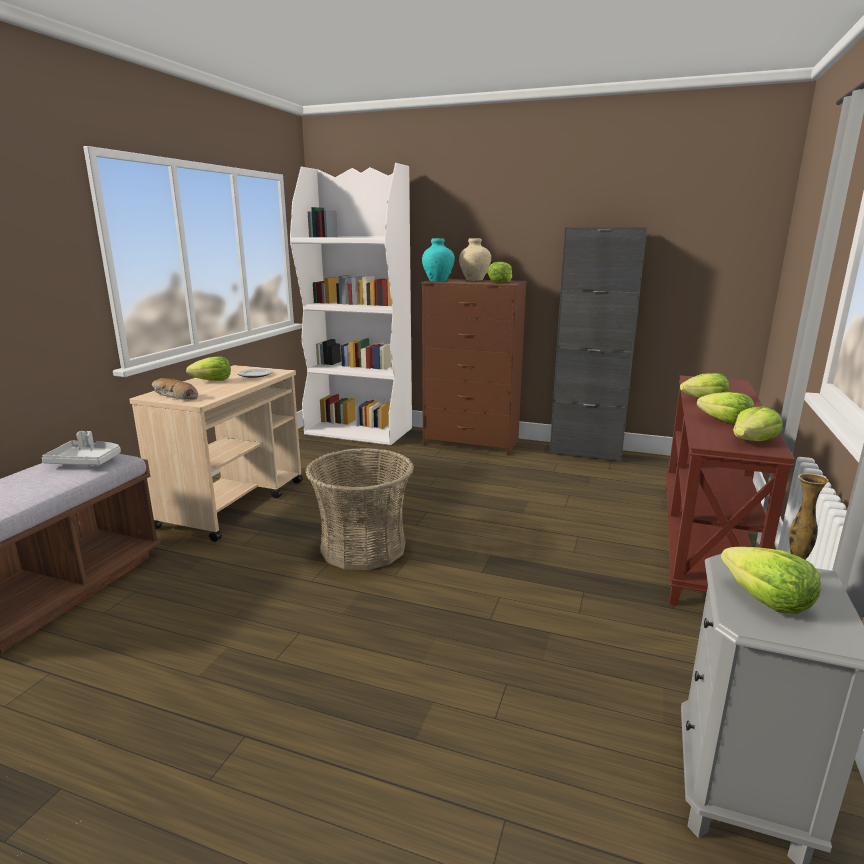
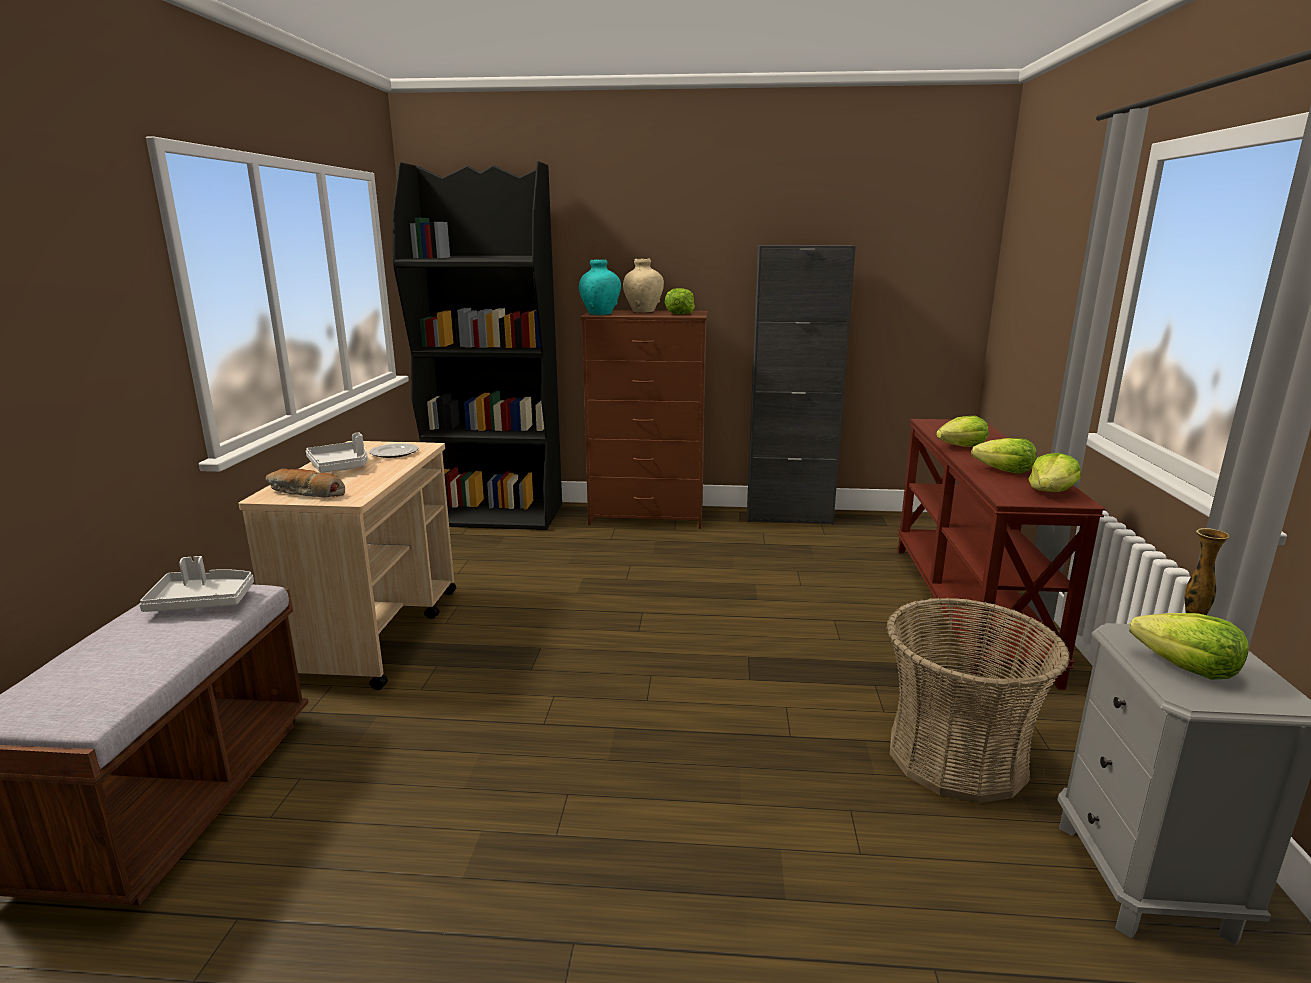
camera: 15 degrees left, 0 degrees up
lettuce [186,356,231,381] -> grey tray [306,432,368,473]
white bookcase [290,163,412,445] -> black bookcase [393,161,562,530]
basket [305,448,414,570] -> basket moved to [886,598,1070,803]

